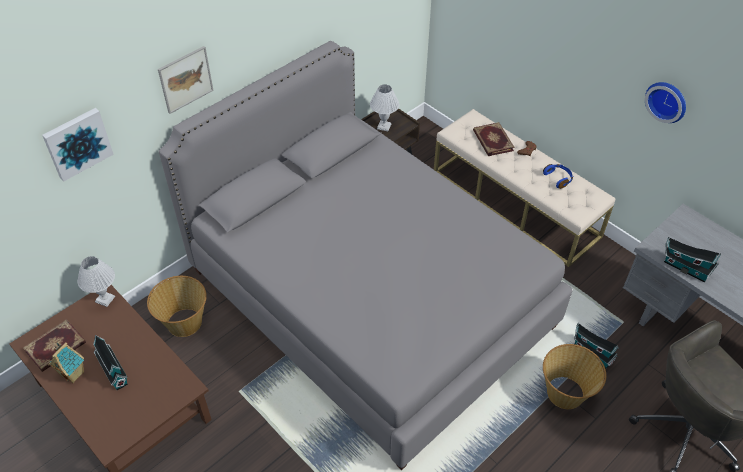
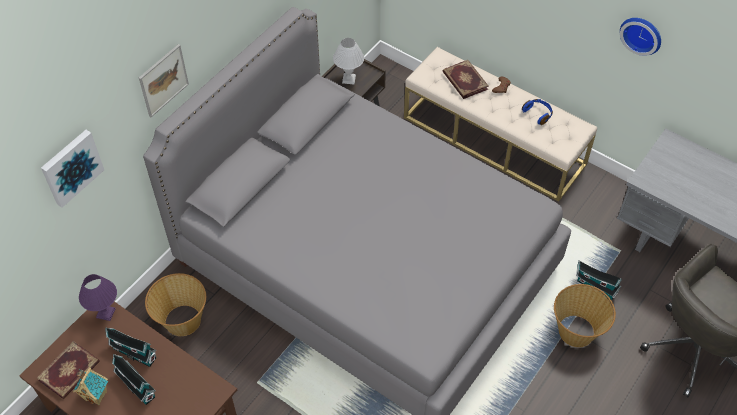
camera: 10 degrees left, 5 degrees up
white table lamp [78,256,115,307] -> purple table lamp [79,274,117,321]
toy house [664,237,721,283] -> toy house moved to [105,327,157,367]

